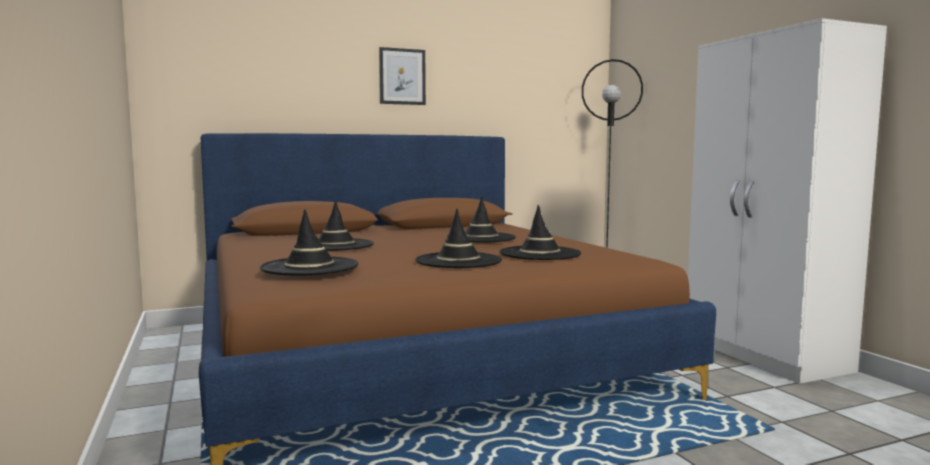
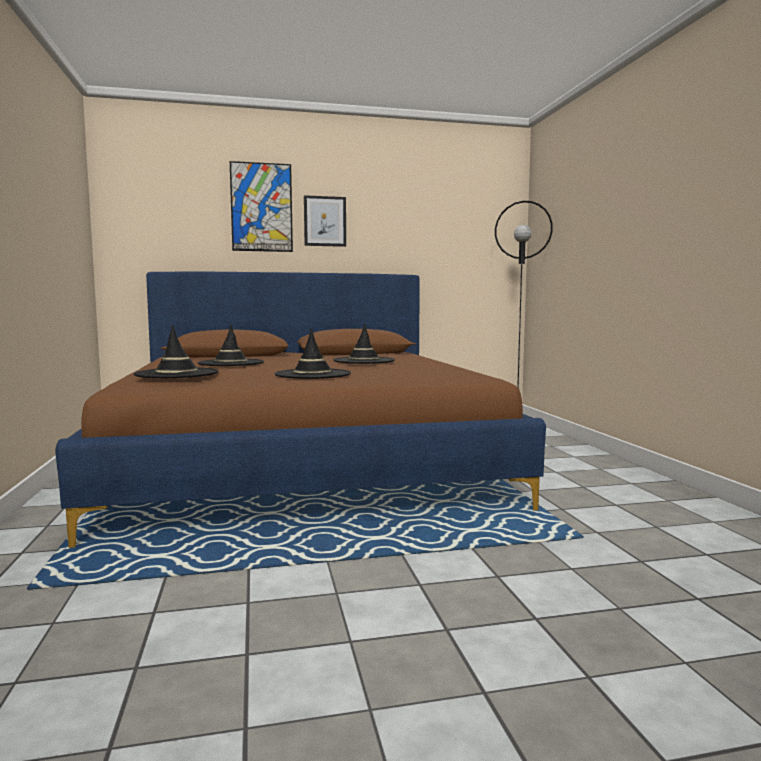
camera: 10 degrees right, 0 degrees up
black hat [500,205,581,260] -> none
white wardrobe [688,18,887,384] -> none
none -> picture [230,161,293,252]

